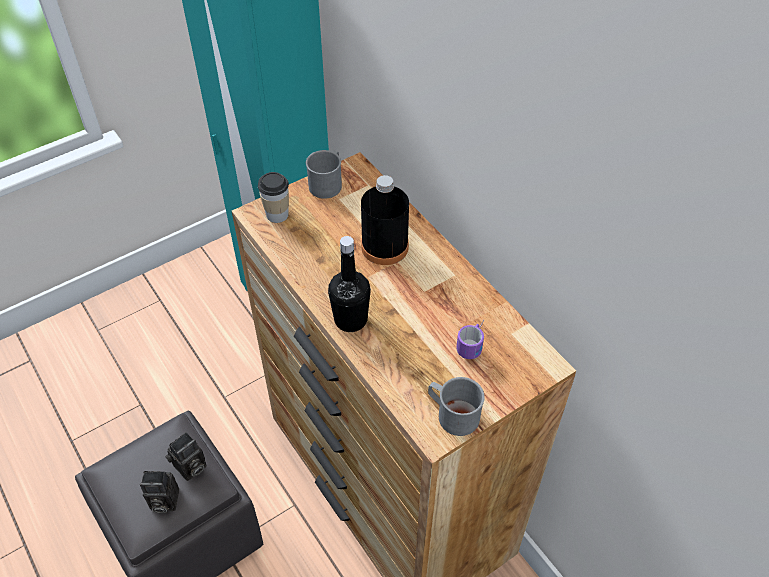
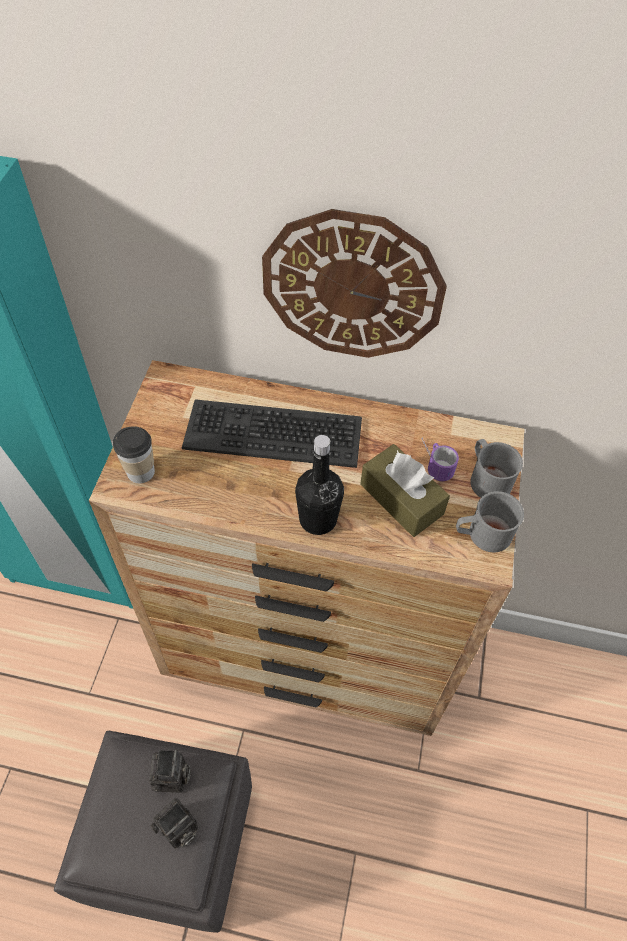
camera: 45 degrees left, 5 degrees up
grey mug [306,150,342,199] -> grey mug moved to [470,439,523,498]
black bottle [361,175,409,265] -> keyboard [181,399,362,468]
none -> wall clock [262,209,447,358]
none -> brown tissue box [360,444,450,537]

